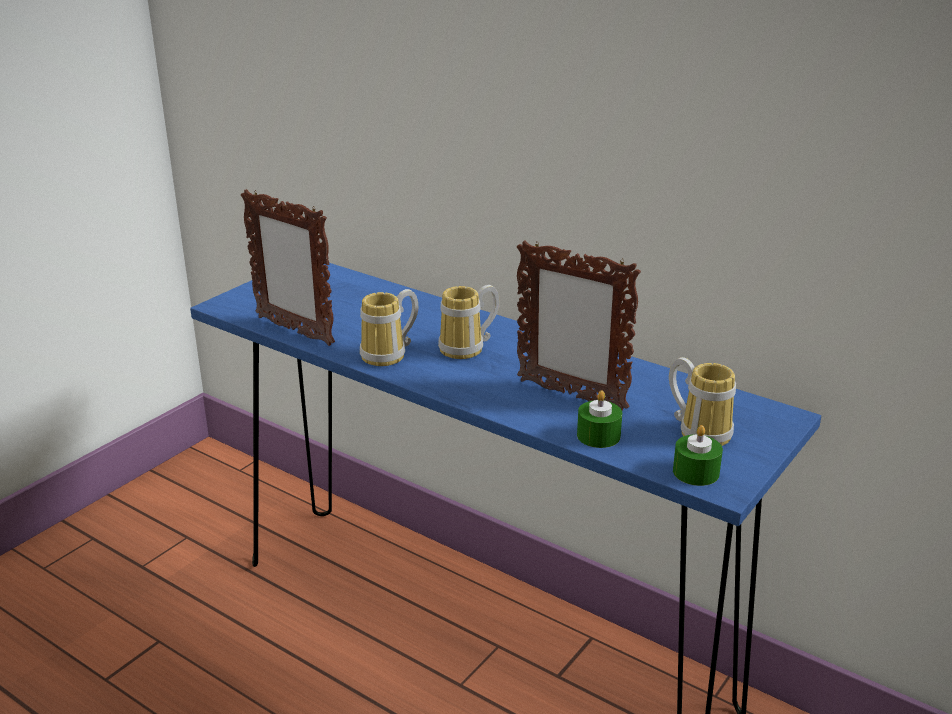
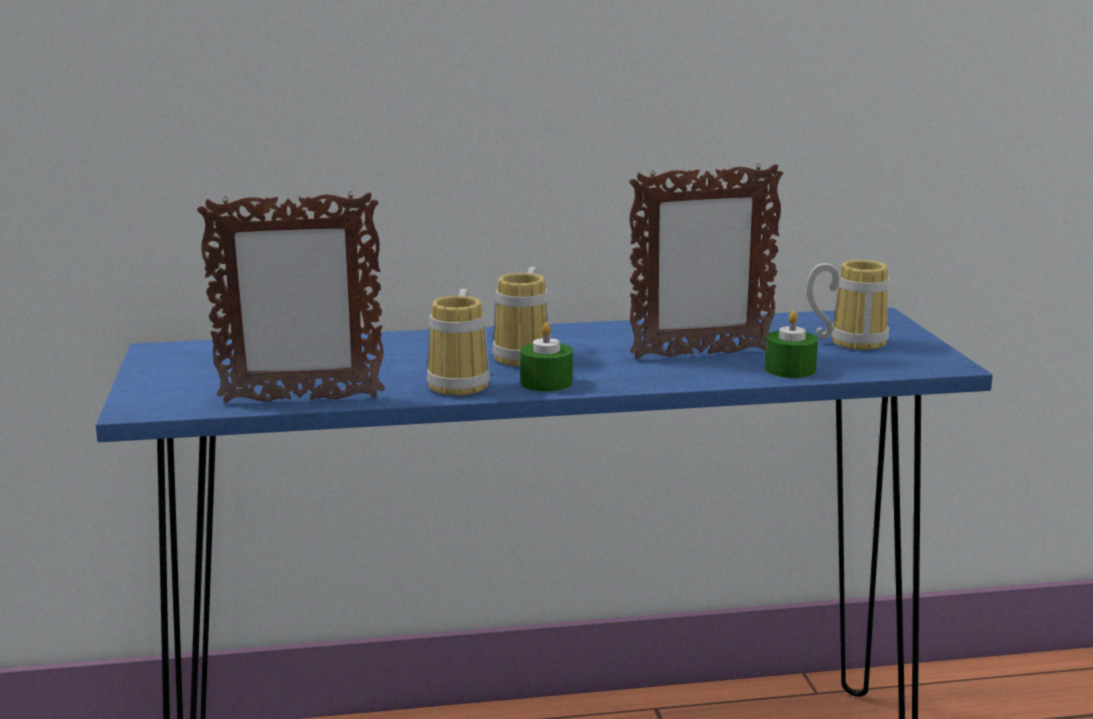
camera: 45 degrees left, 10 degrees down
green candle [673,425,723,486] -> green candle moved to [520,322,573,392]

